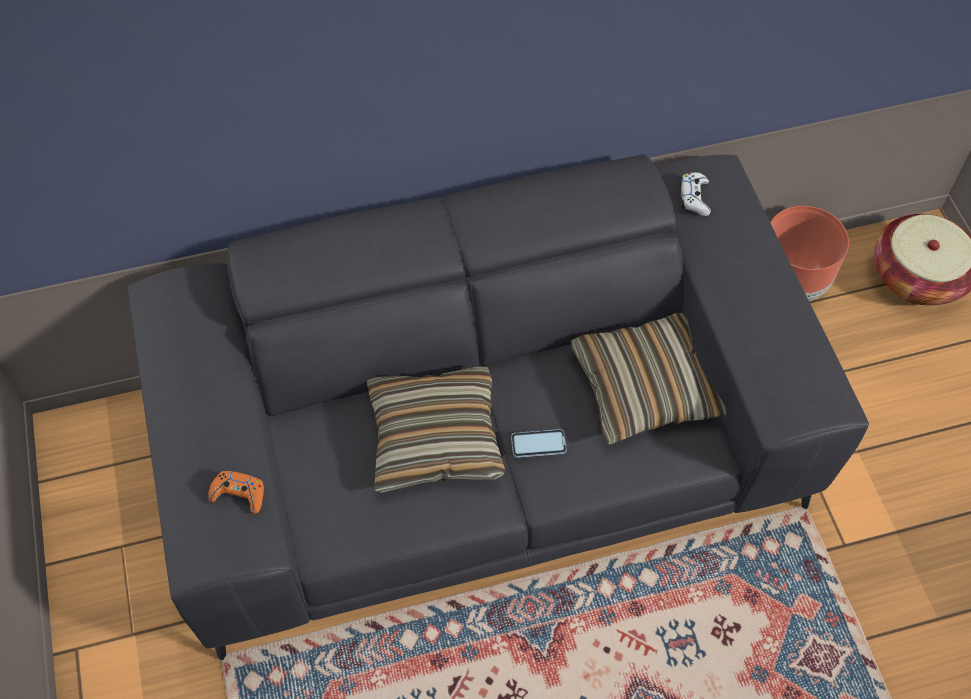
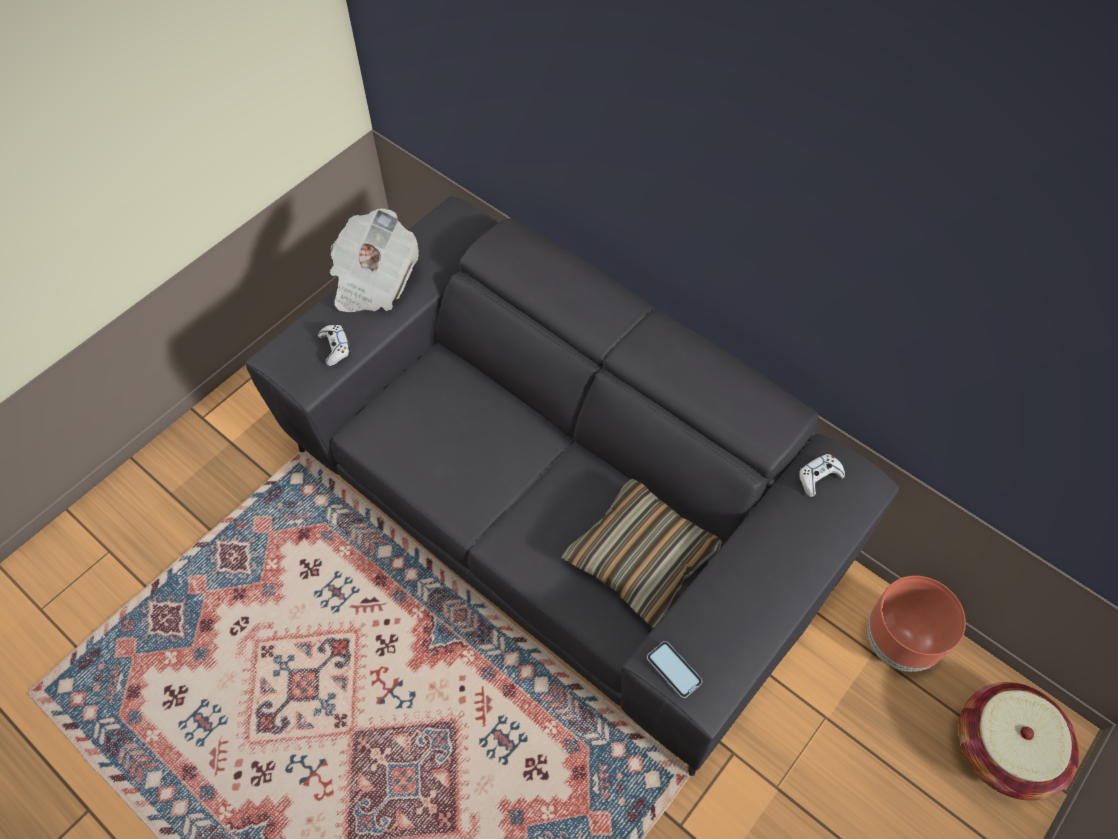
camera: 55 degrees right, 0 degrees up
orange game controller [208,470,264,514] -> white game controller [318,325,351,366]
pillow [367,366,505,493] -> none
phone [511,429,567,458] -> phone moved to [647,641,702,698]
none -> newspaper [330,208,419,312]

